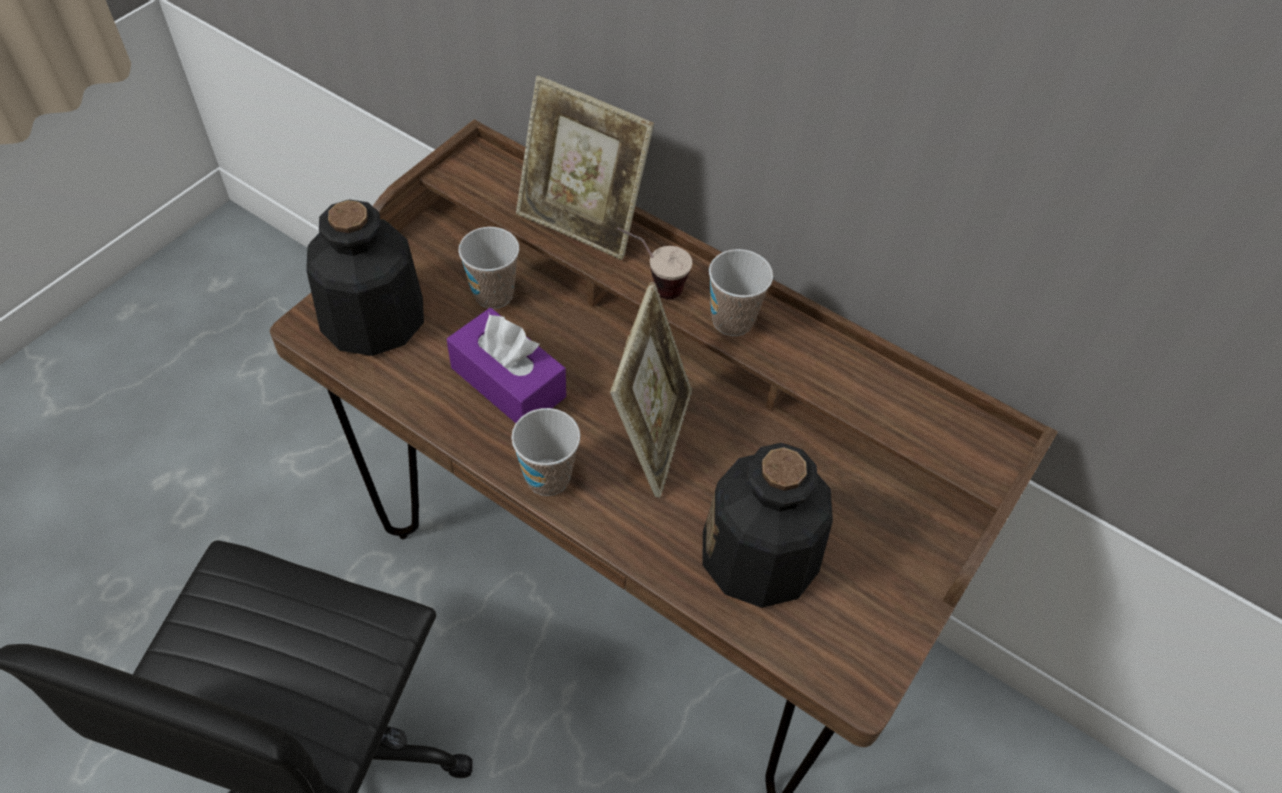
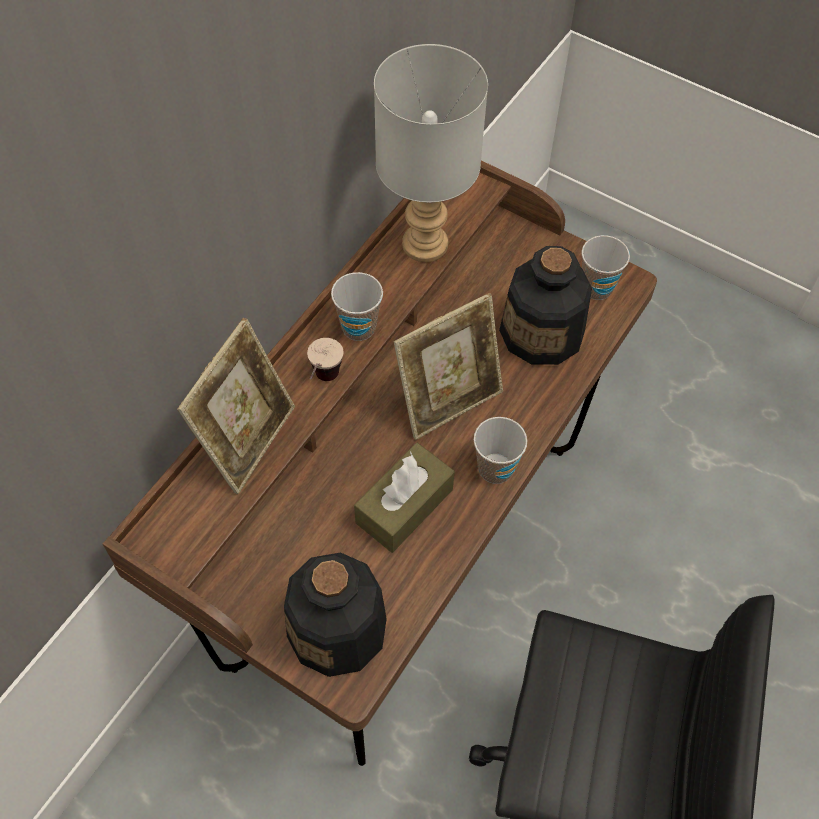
camera: 90 degrees left, 5 degrees up
purple tissue box [447,308,566,423] -> brown tissue box [354,443,455,553]
cup [458,227,519,309] -> cup moved to [582,235,630,300]
picture frame [610,282,692,498] -> picture frame turned 135 degrees clockwise [393,293,503,440]
none -> grey table lamp [374,44,488,262]

